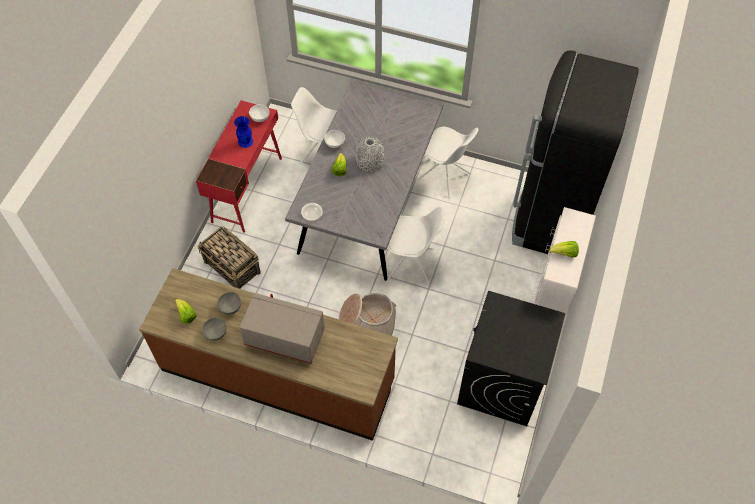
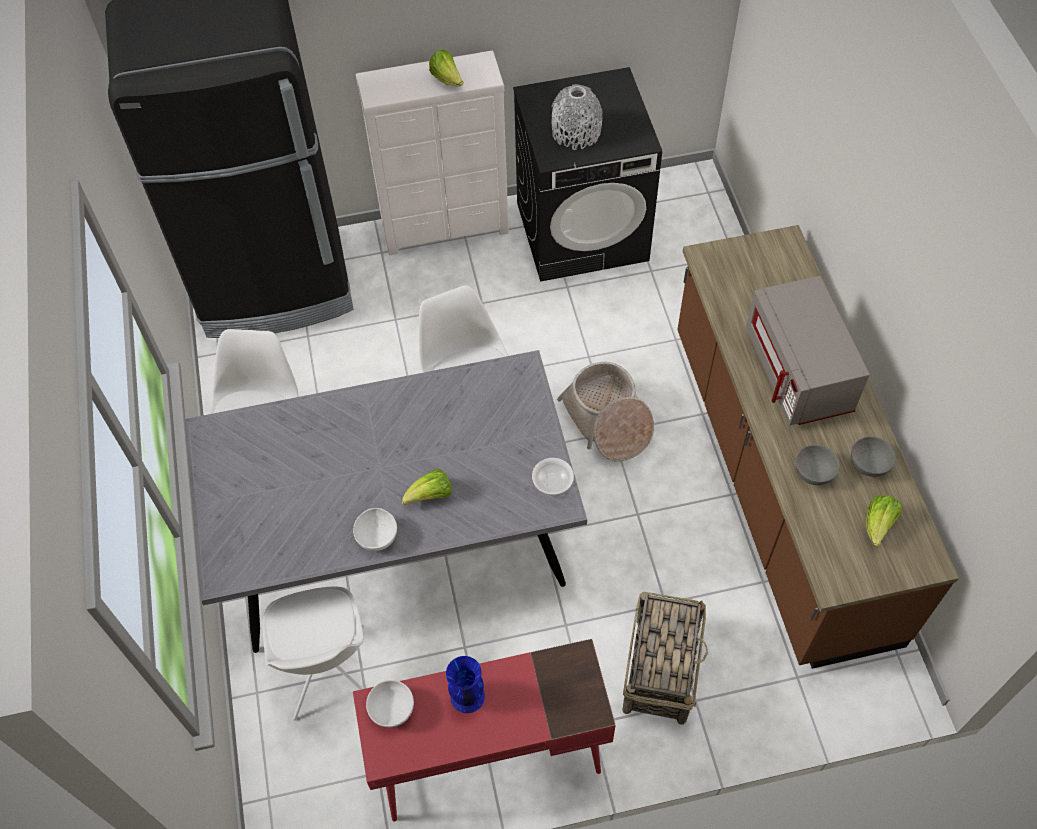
camera: 120 degrees left, 0 degrees up
grey vase [356,136,384,172] -> grey vase moved to [551,84,602,150]

